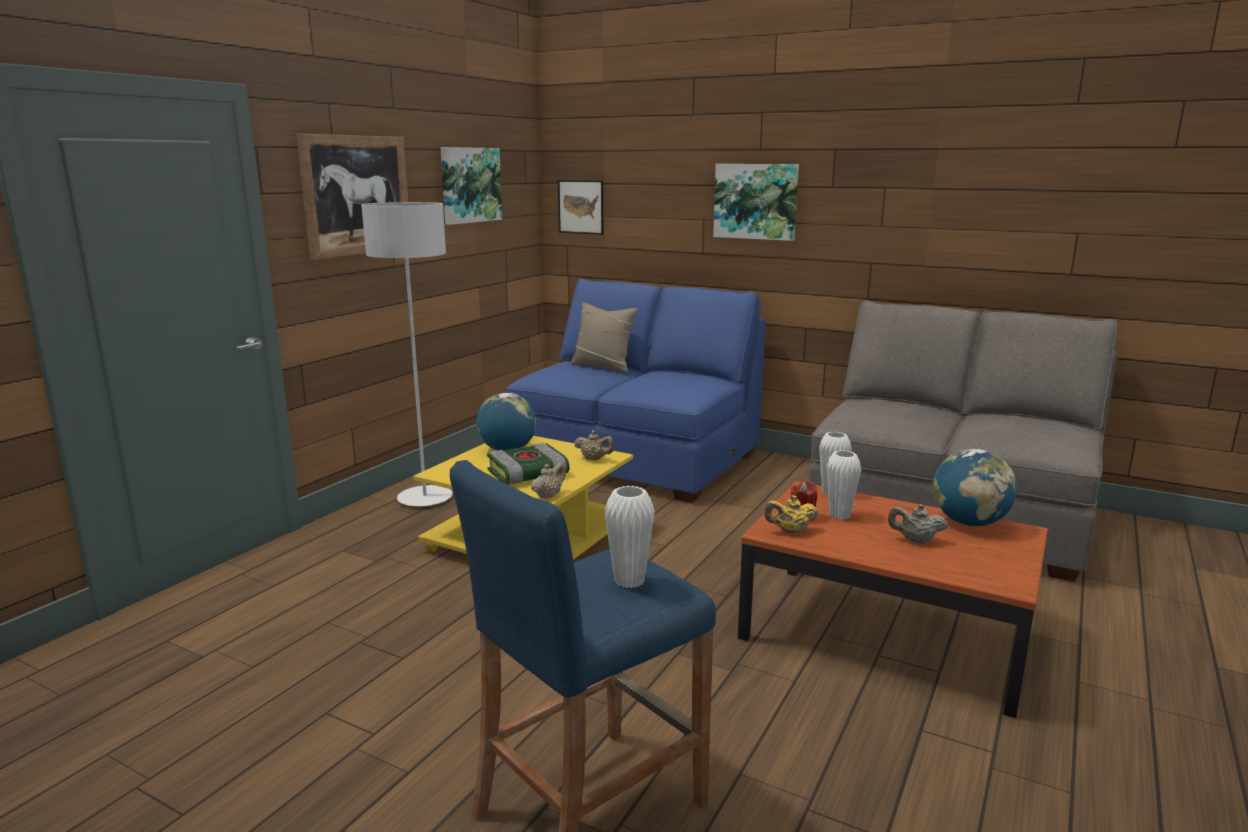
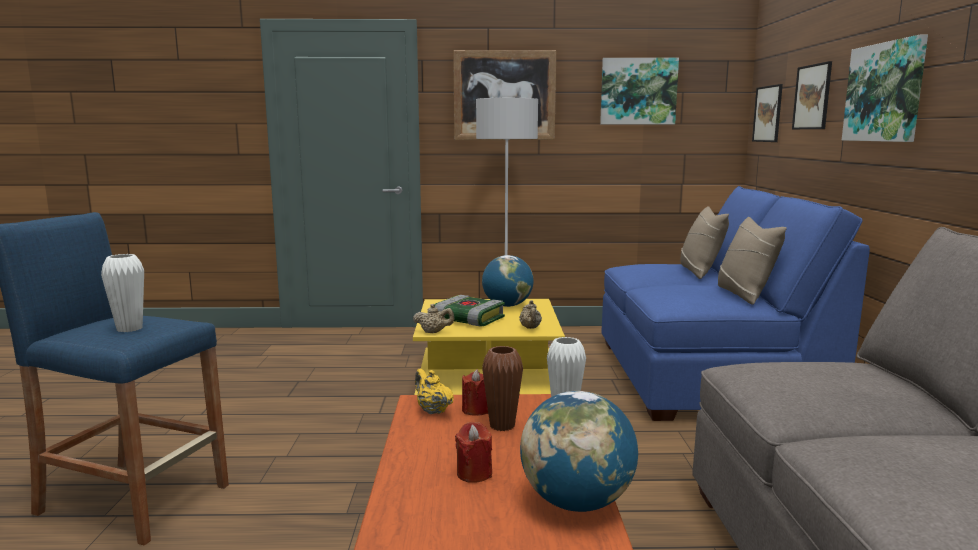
camera: 60 degrees right, 5 degrees down
white vase [827,450,861,520] -> brown vase [482,346,523,431]
beige teapot [888,504,948,544] -> red candle [455,422,492,483]
none -> beige pillow [718,217,787,305]
none -> picture [792,61,832,129]

